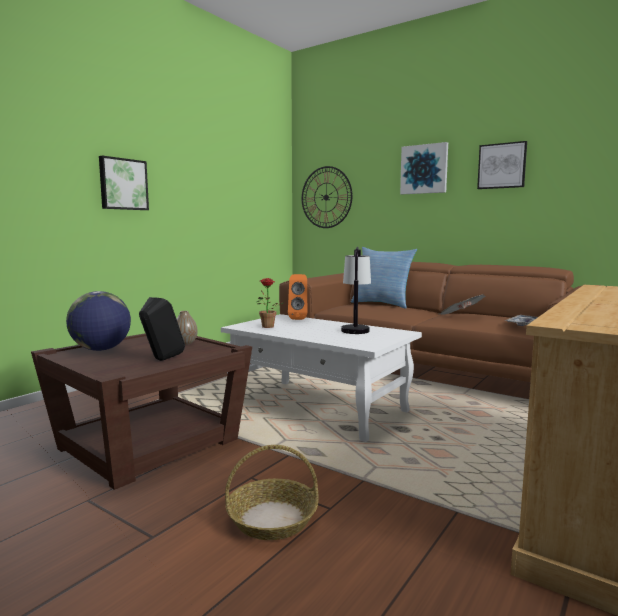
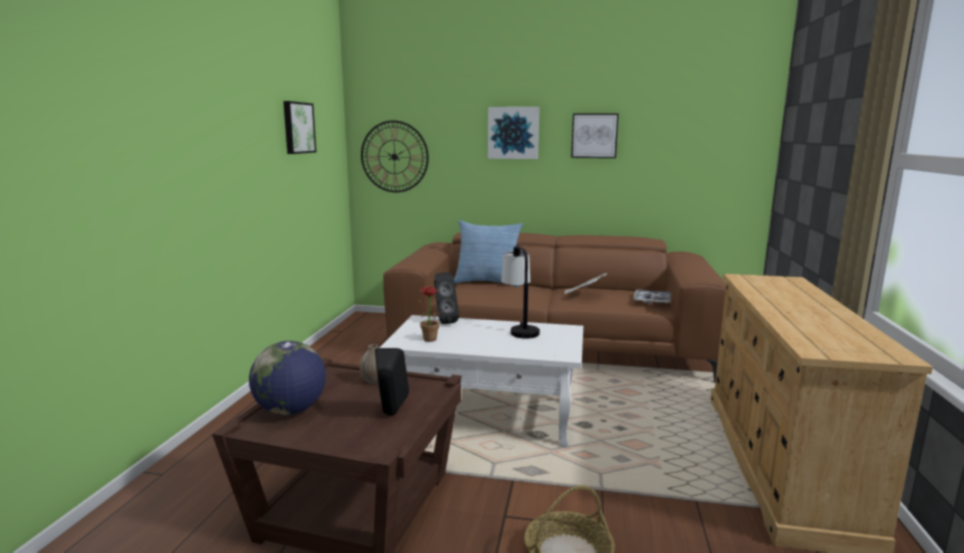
camera: 25 degrees left, 5 degrees up
picture [99,156,149,210] -> picture moved to [283,101,316,154]
orange speaker [288,274,307,320] -> black speaker [434,273,459,324]

